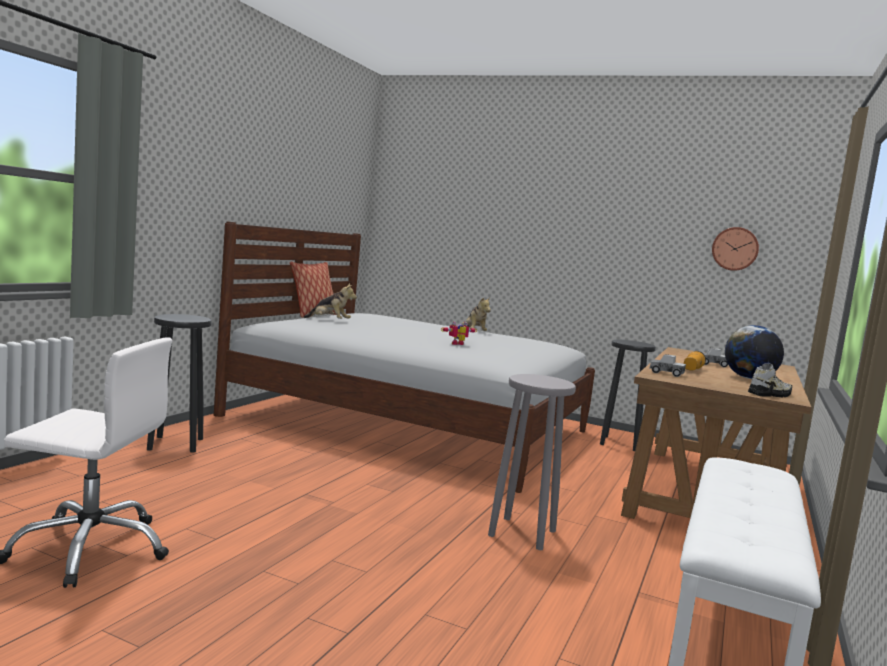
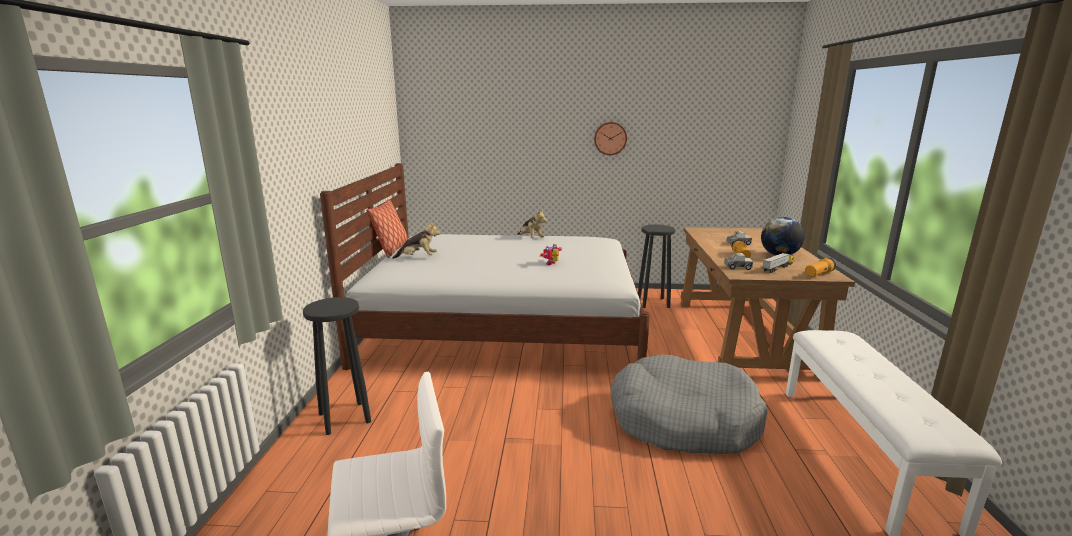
camera: 20 degrees left, 10 degrees up
grey stool [488,374,576,550] -> grey dog bed [610,354,768,454]
wall clock [712,227,759,271] -> wall clock moved to [594,122,627,155]
shoe [748,363,792,397] -> flashlight [805,257,836,277]
none -> toy truck [762,253,794,273]

